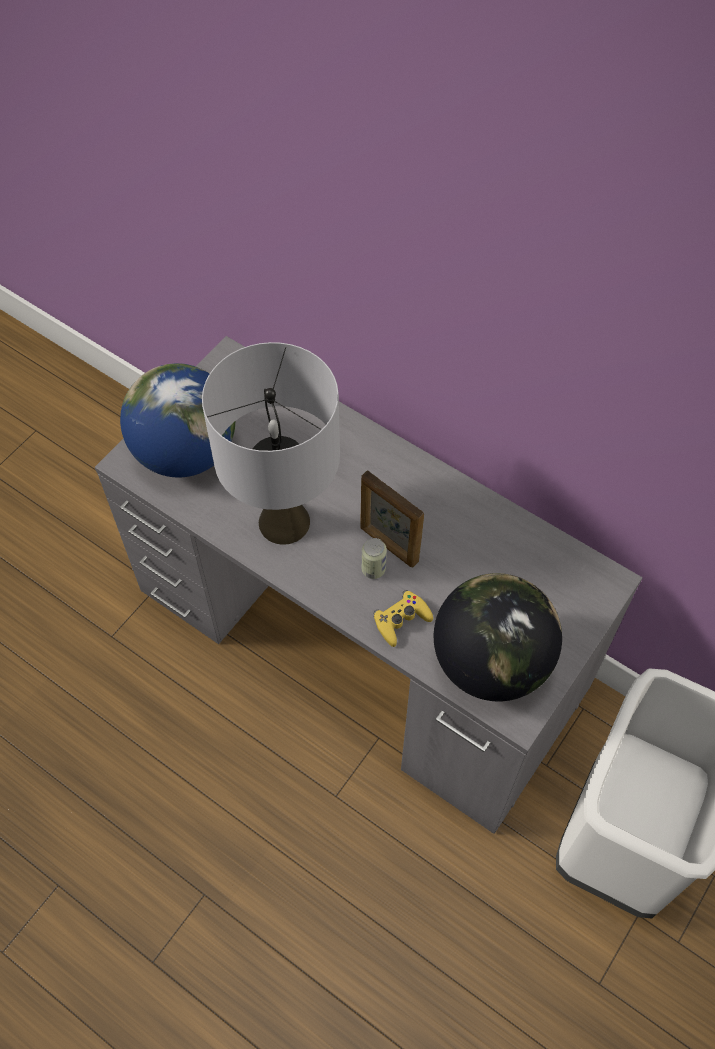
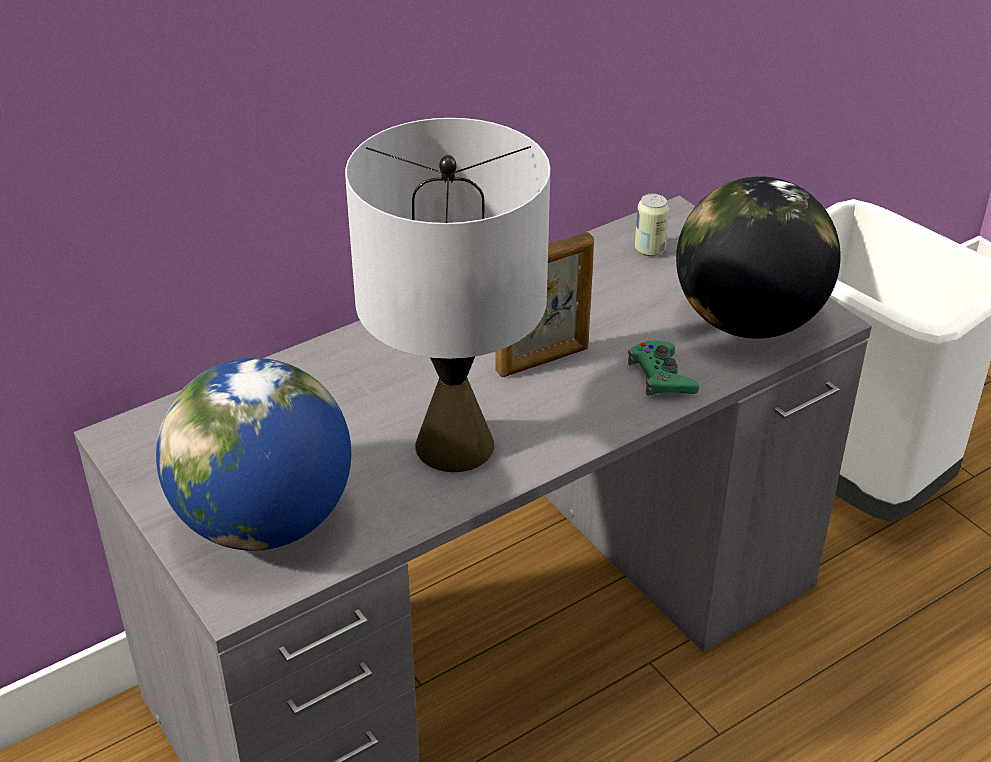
camera: 70 degrees left, 20 degrees down
can [362,538,387,579] -> can moved to [635,194,669,256]
yellow game controller [374,590,433,647] -> green game controller [628,341,699,396]

